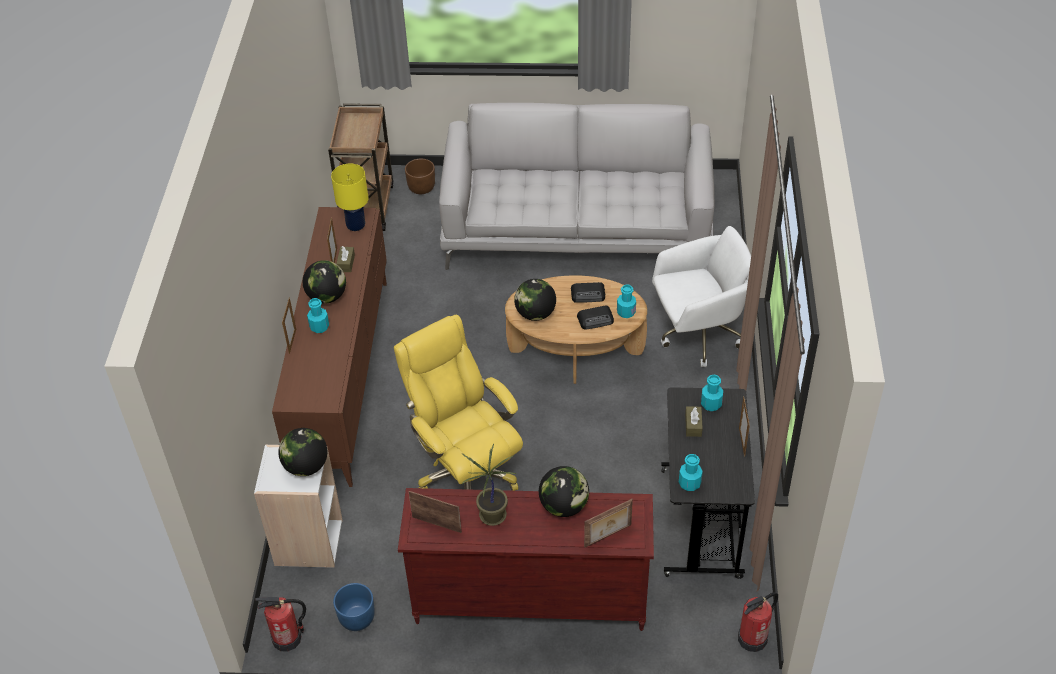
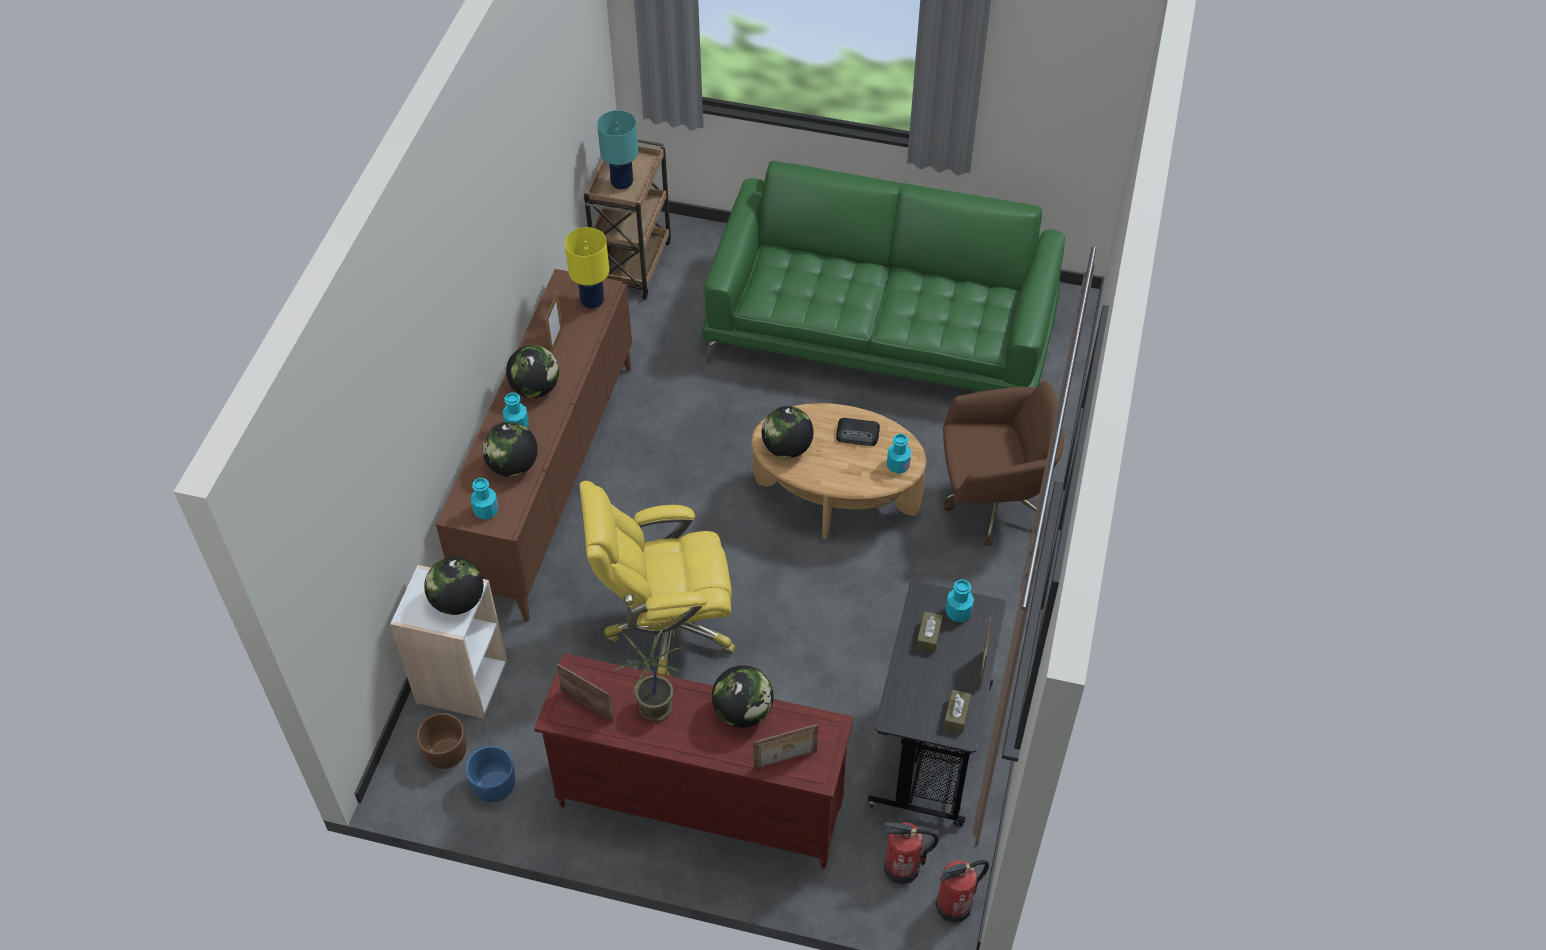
camera: 10 degrees right, 5 degrees up
fire extinguisher [255,597,306,652] -> fire extinguisher moved to [884,822,939,885]
picture frame [282,298,296,354] -> none
brown tissue box [336,246,355,272] -> brown tissue box moved to [944,690,971,733]
yellow office chair [394,314,523,491] -> yellow office chair turned 75 degrees counterclockwise [580,481,735,677]
brown planter [405,159,435,194] -> brown planter moved to [417,713,466,769]
grey sofa [439,103,715,270] -> green sofa [702,161,1065,392]
radio [577,306,614,330] -> none
white office chair [652,226,751,367] -> brown office chair [943,380,1064,546]
turquoise bottle [679,454,703,491] -> turquoise bottle moved to [471,478,498,520]
none -> globe [482,422,538,477]
none -> turquoise table lamp [597,110,639,189]

